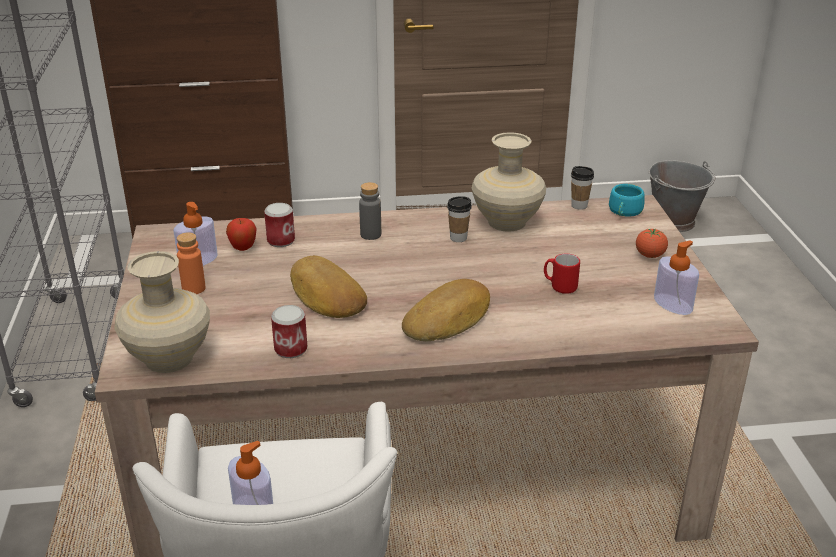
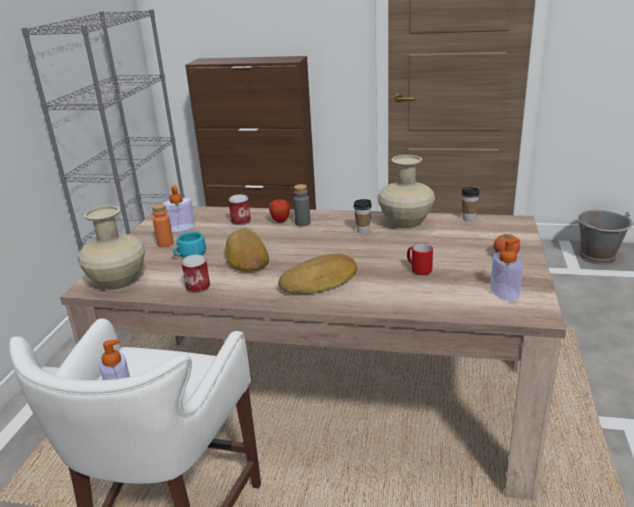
camera: 20 degrees right, 5 degrees down
apple [226,218,257,251] -> apple moved to [269,199,290,222]
turquoise cup [609,184,645,217] -> turquoise cup moved to [173,232,206,258]

